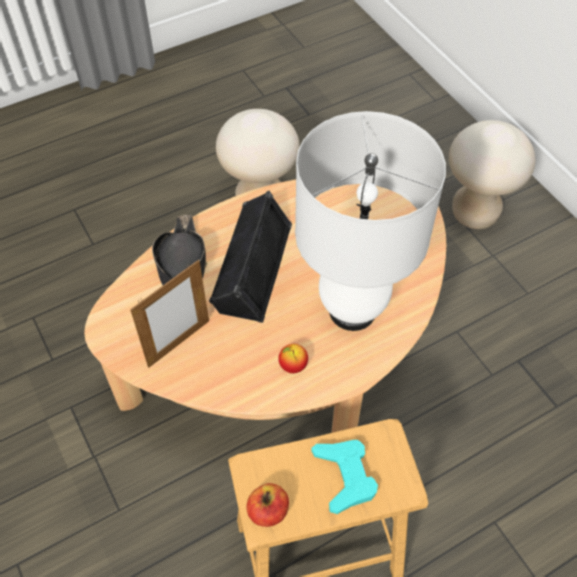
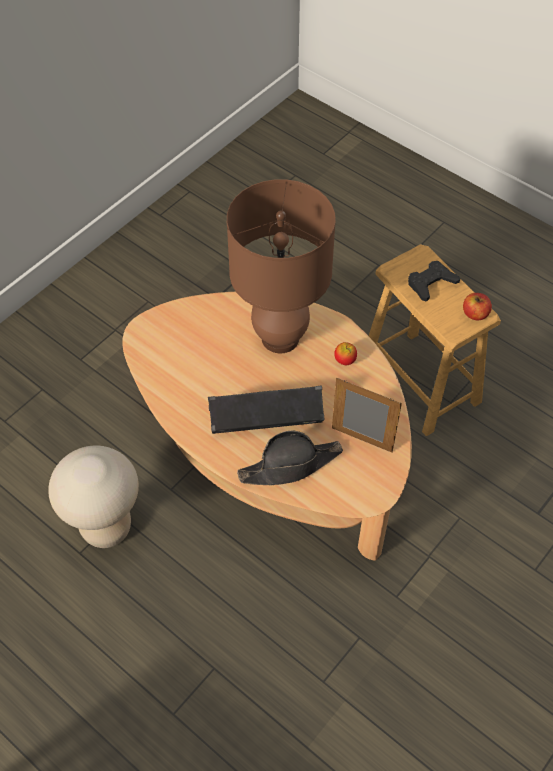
camera: 110 degrees left, 0 degrees up
white table lamp [295,111,446,331] -> brown table lamp [227,179,336,353]
turquoise game controller [311,440,378,514] -> black game controller [408,261,460,302]
beige stool [449,120,535,229] -> none

